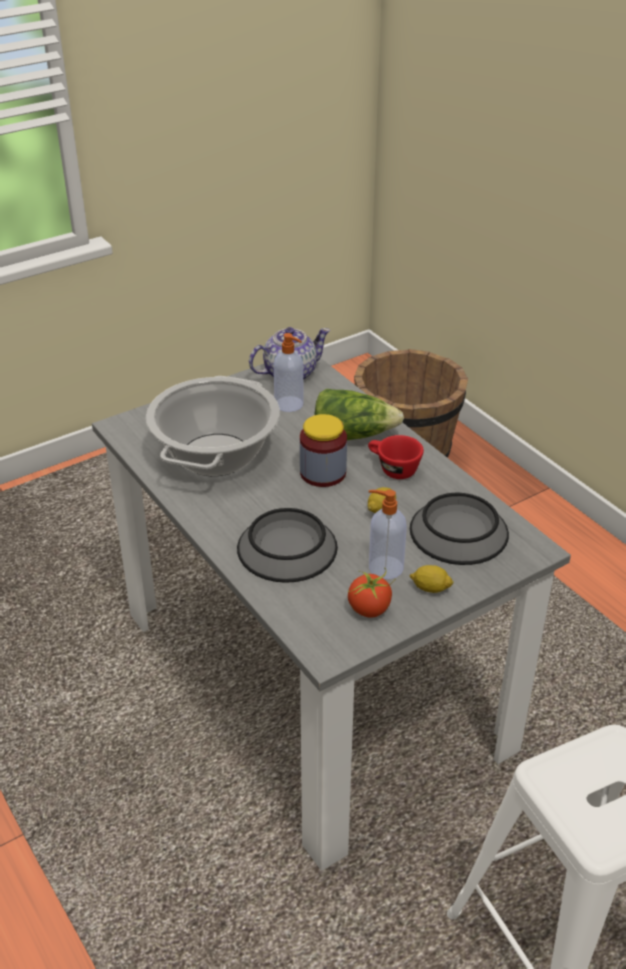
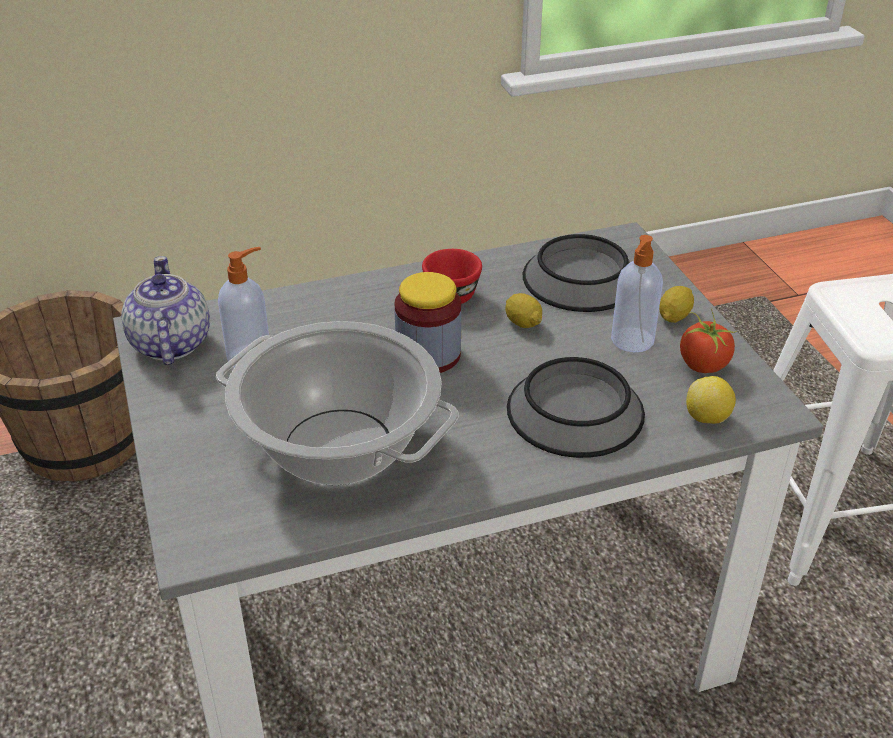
camera: 75 degrees left, 0 degrees up
lettuce [314,389,404,440] -> none
none -> lemon [686,376,736,424]

